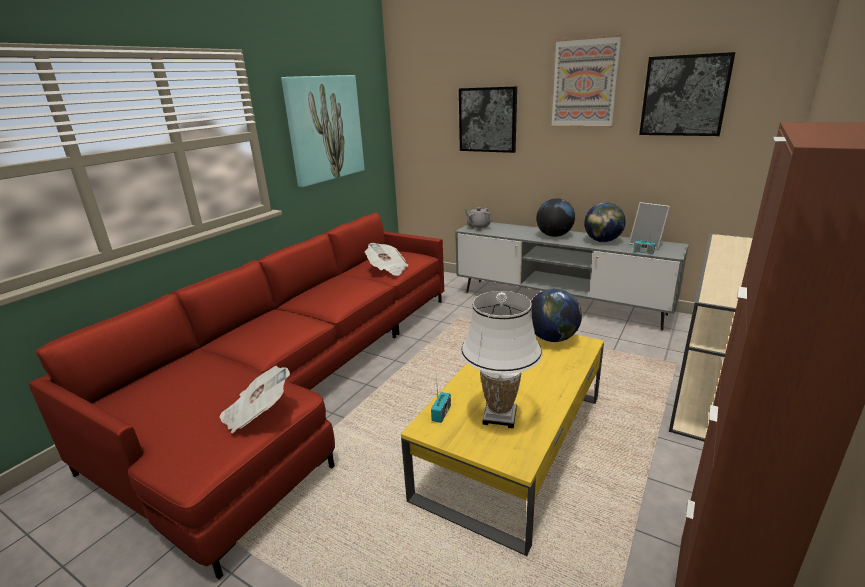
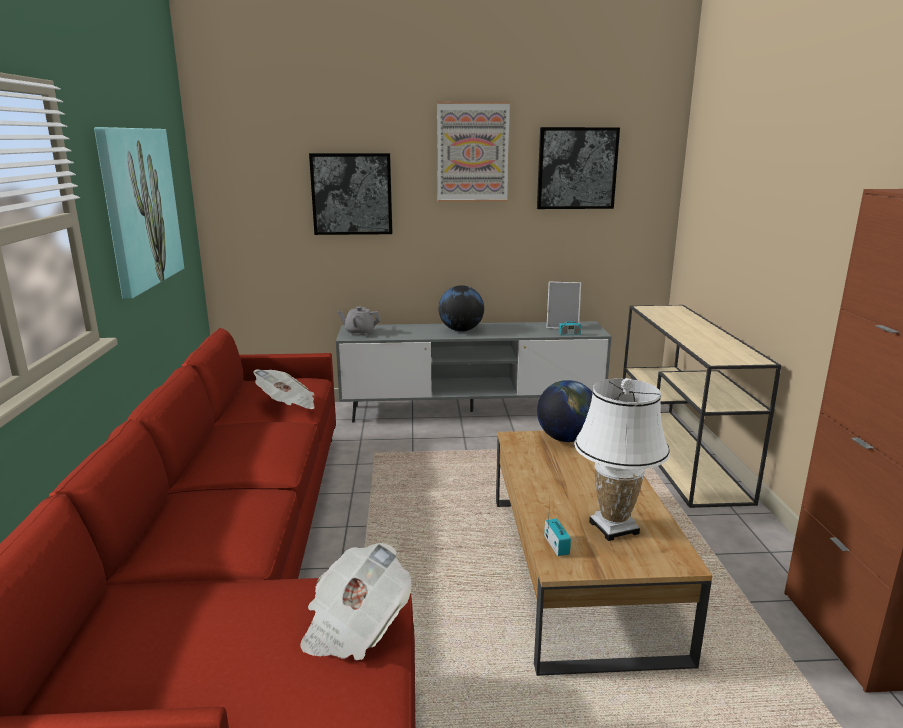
camera: 35 degrees left, 5 degrees down
yellow coffee table [401,334,604,556] -> brown coffee table [496,431,713,676]
globe [584,202,626,242] -> none

